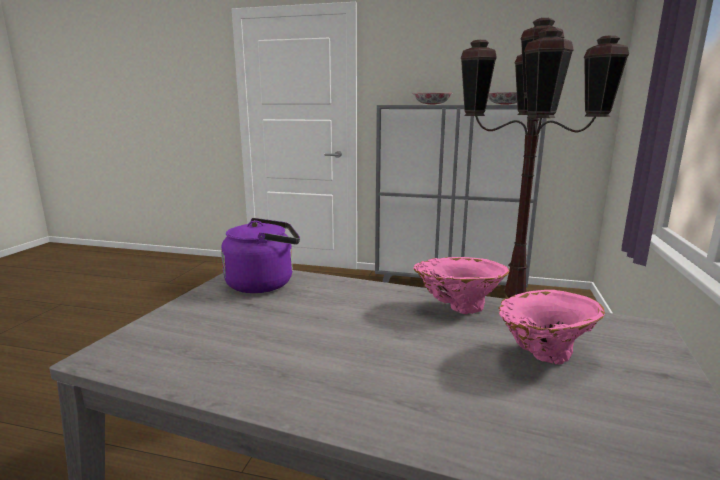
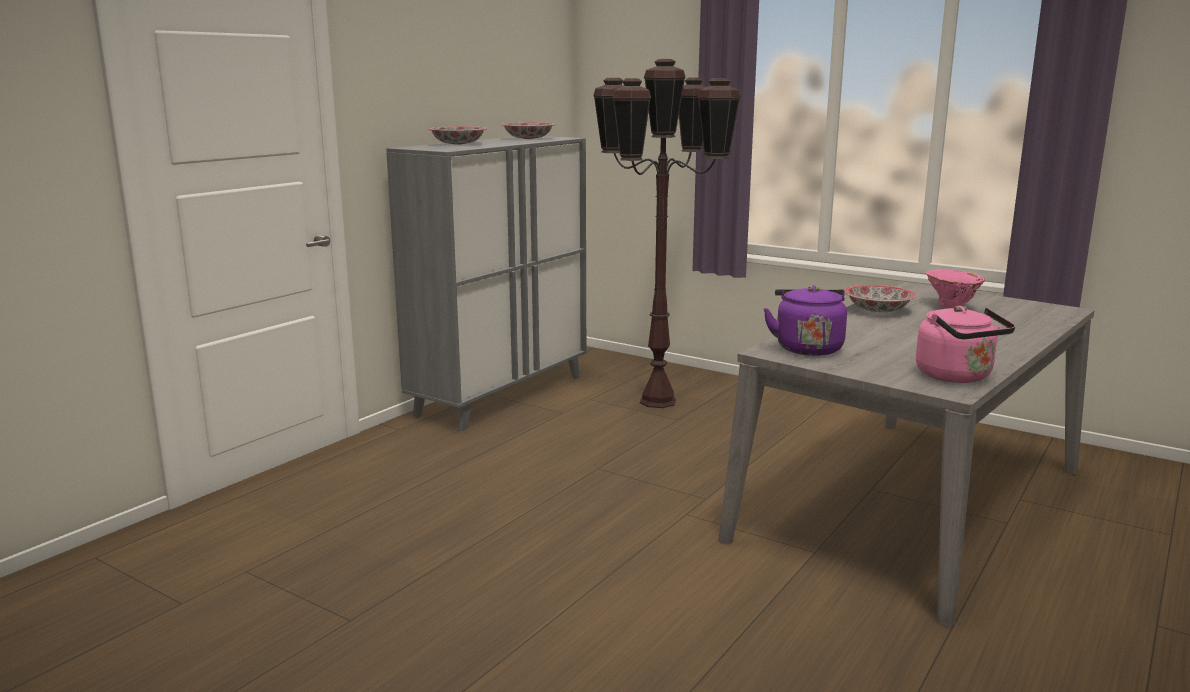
camera: 70 degrees left, 0 degrees up
pink vase [413,257,509,314] -> bowl [845,285,916,312]
none -> pink kettle [916,306,1015,383]

